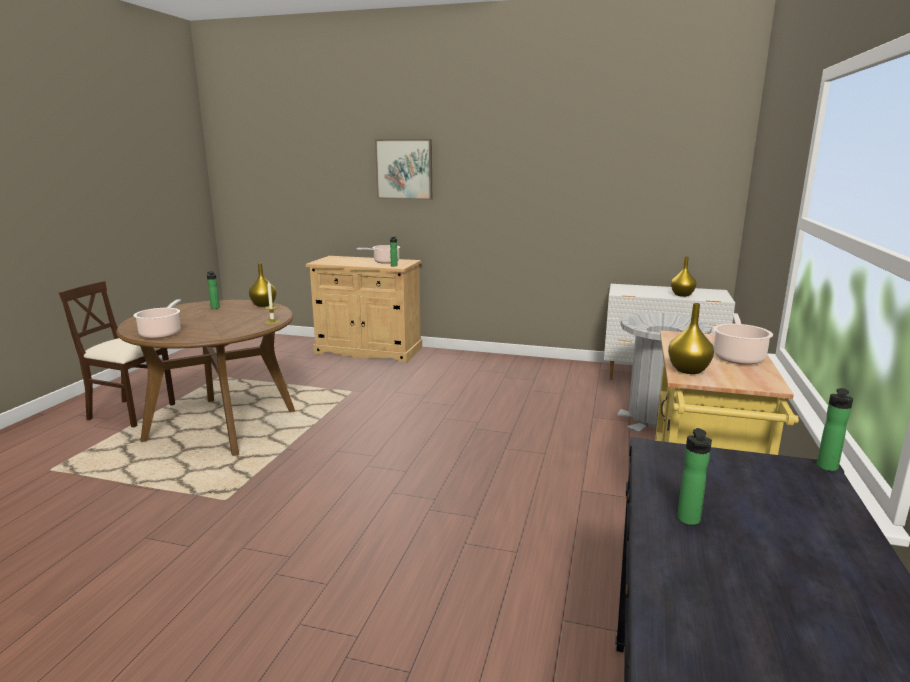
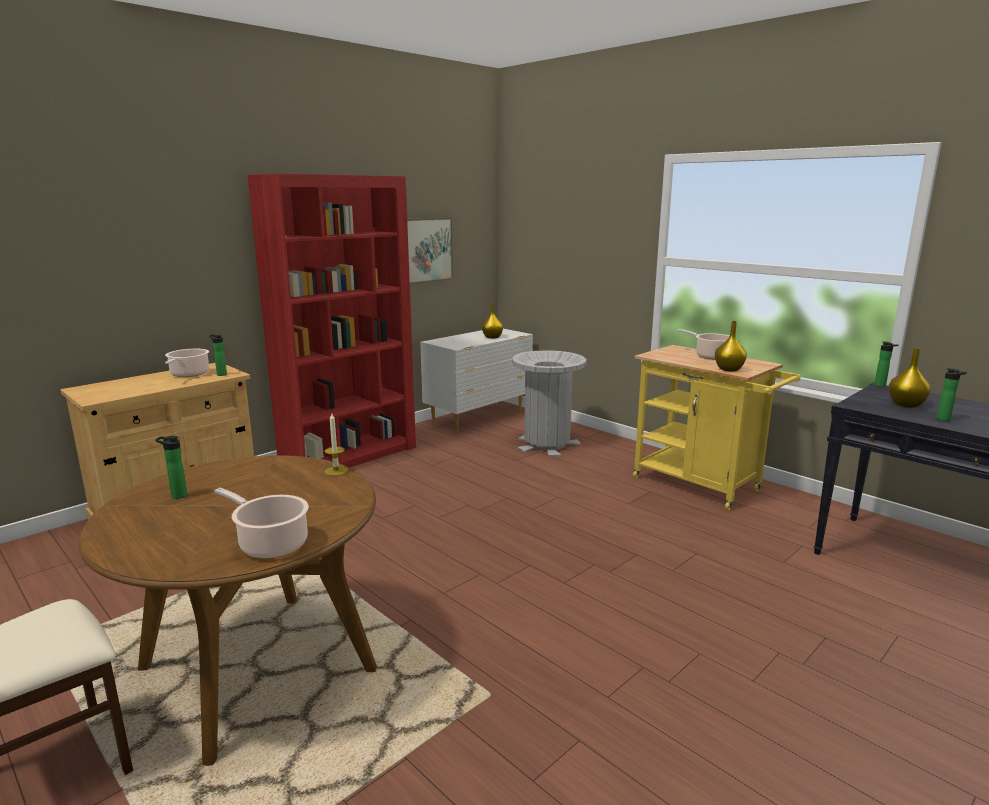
camera: 60 degrees left, 0 degrees up
yellow vase [249,263,276,307] -> yellow vase moved to [889,348,931,408]
picture [375,139,432,200] -> picture moved to [407,218,453,284]
none -> red bookcase [247,174,416,467]

